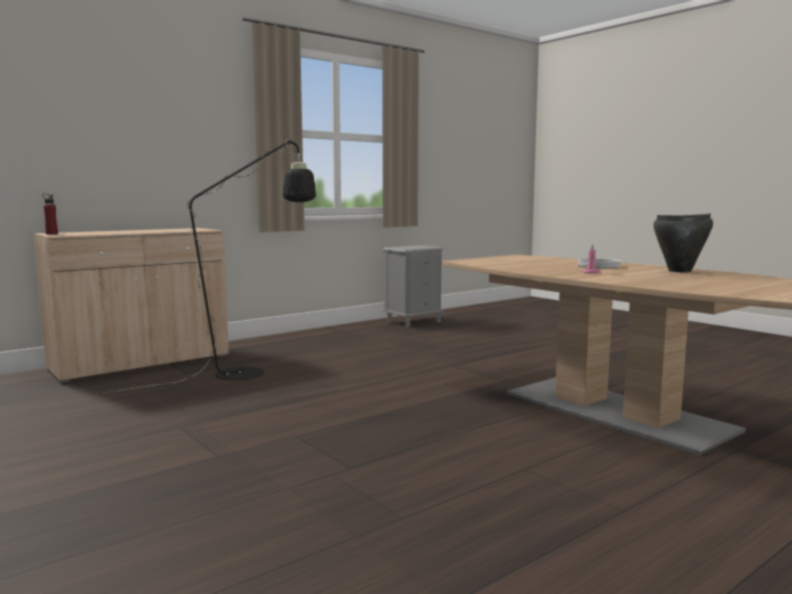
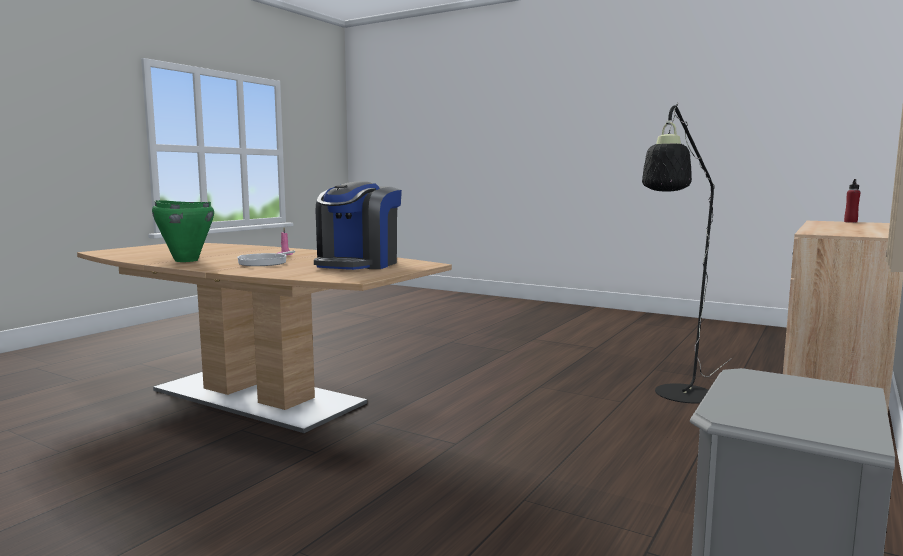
camera: 160 degrees right, 0 degrees up
black cooking pot [653,213,713,272] -> green cooking pot [152,200,214,262]
none -> coffee machine [314,181,402,270]

